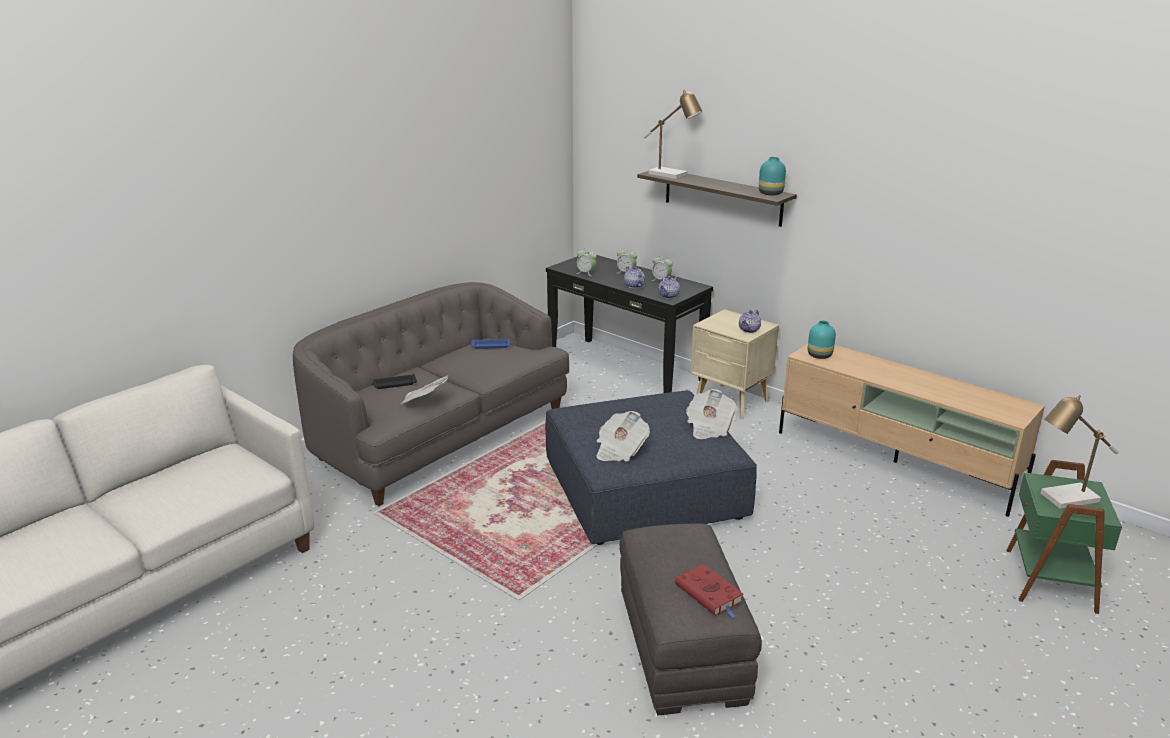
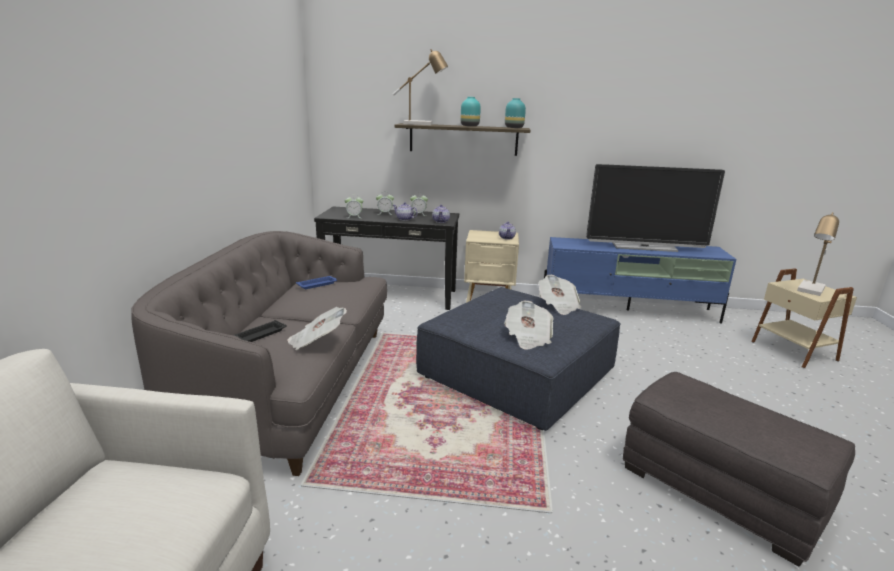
camera: 35 degrees left, 5 degrees down
red book [675,564,743,618] -> none
beige tv stand [779,344,1045,517] -> blue tv stand [544,237,736,324]
turquoise vase [808,320,836,359] -> turquoise vase moved to [461,97,481,126]
green side table [1007,460,1122,614] -> beige side table [751,268,857,368]
none -> television [586,164,725,252]

